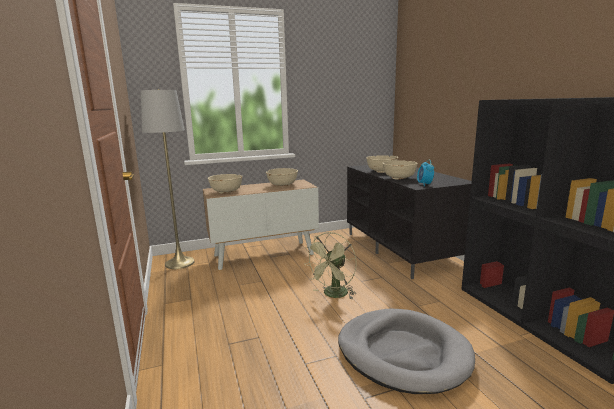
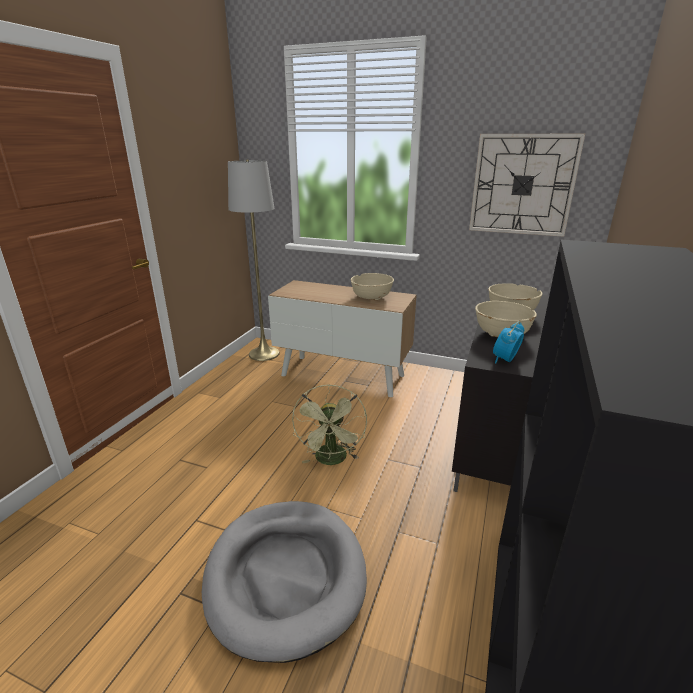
camera: 40 degrees right, 10 degrees up
beige bowl [208,174,243,194] -> none
green fan [304,232,357,299] -> green fan turned 75 degrees counterclockwise [292,384,367,465]
none -> wall clock [469,134,585,237]

